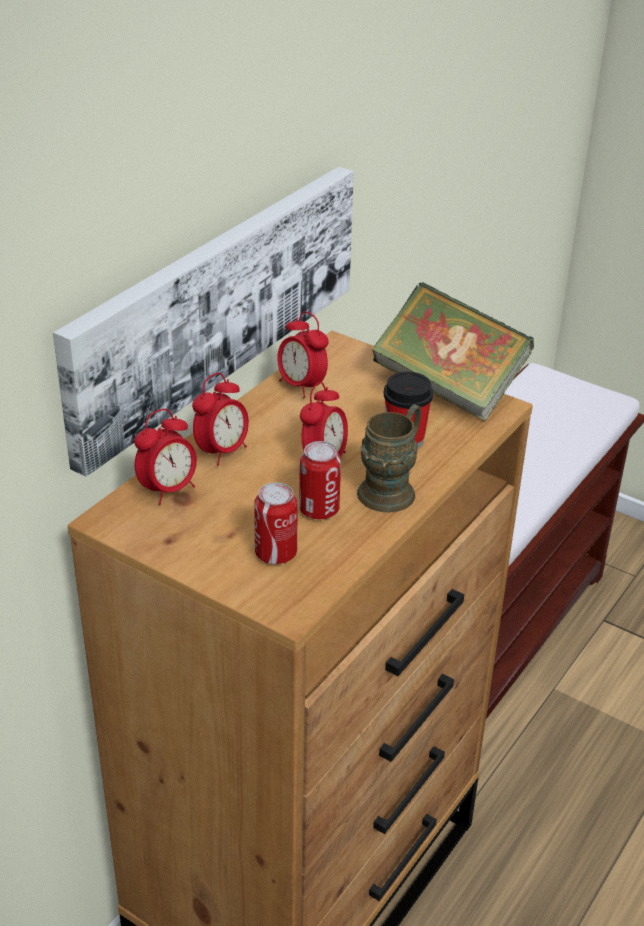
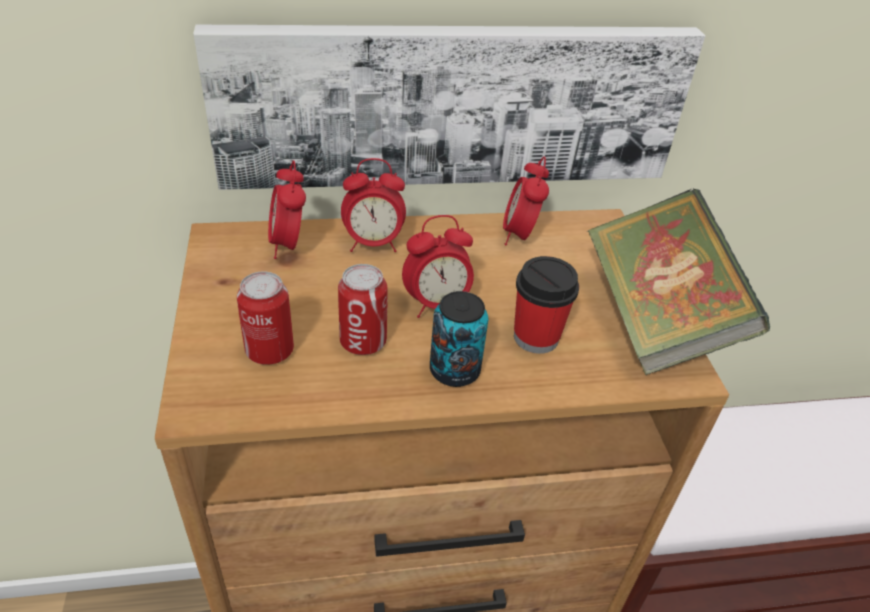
camera: 45 degrees right, 5 degrees up
alarm clock [134,409,197,505] -> alarm clock turned 75 degrees clockwise [268,160,306,259]
brown mug [357,404,421,513] -> can [430,291,489,387]

